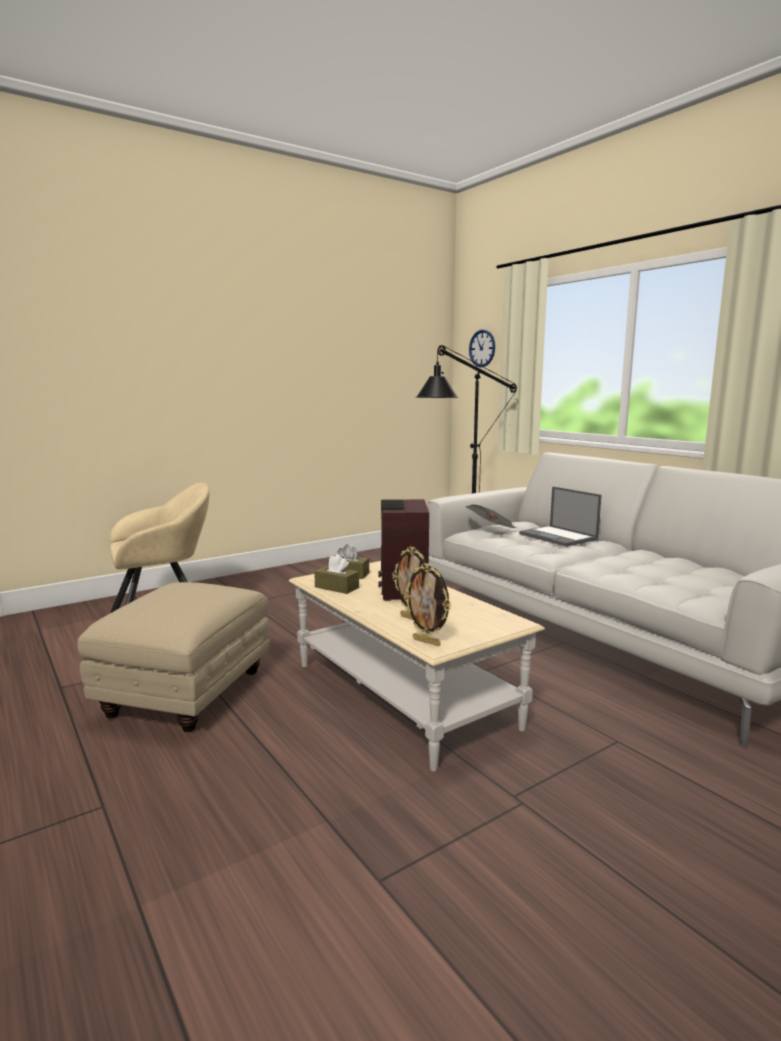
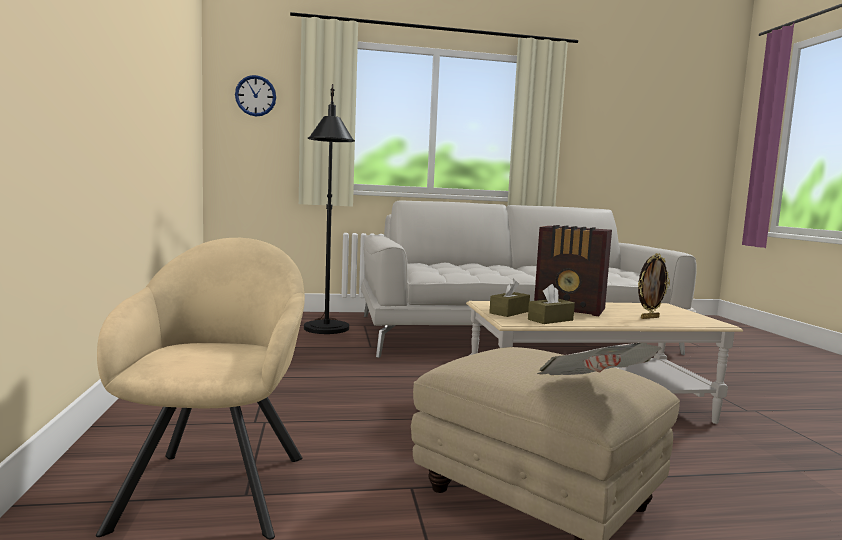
camera: 65 degrees left, 5 degrees down
picture frame [404,563,451,646] -> none
newspaper [465,504,516,528] -> newspaper moved to [537,343,662,375]
laptop [519,486,601,547] -> none

